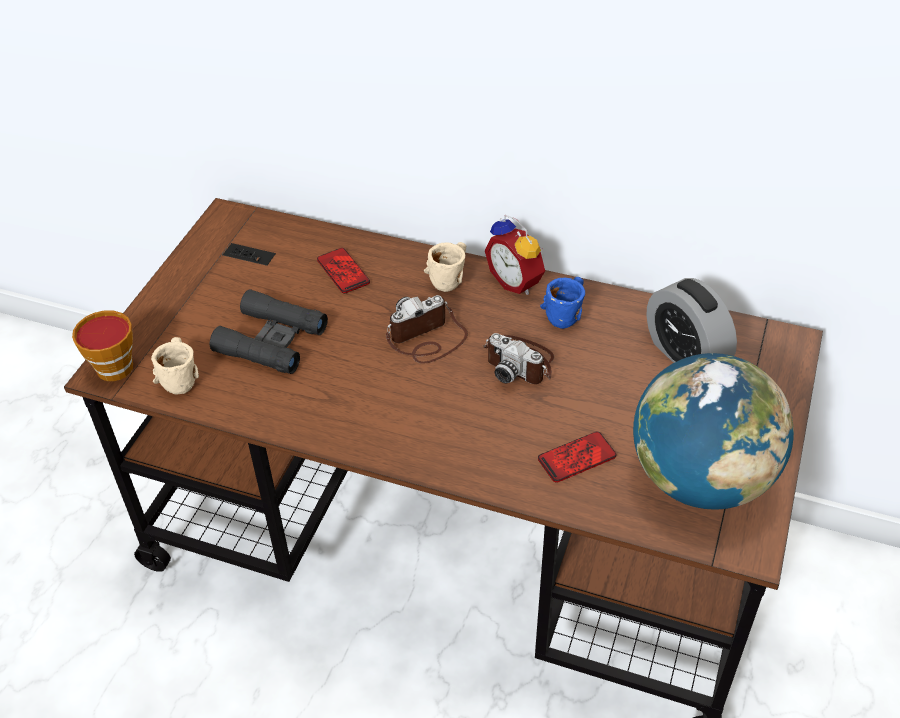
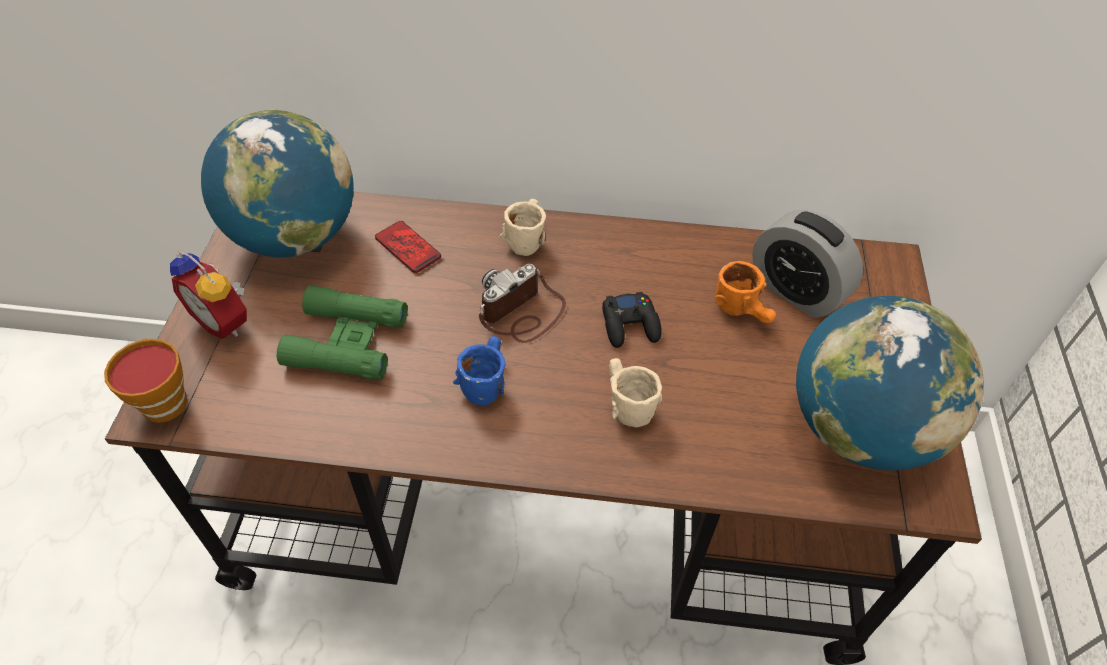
camera: 15 degrees left, 5 degrees up
beige mug [151,337,199,395] -> beige mug moved to [609,358,662,428]
black binoculars [210,289,328,374] -> green binoculars [277,285,407,379]
camera [483,333,554,384] -> black game controller [602,292,662,348]
alarm clock [485,215,545,295] -> alarm clock moved to [170,250,247,339]
phone [538,432,616,483] -> none
blue mug [540,277,585,329] -> blue mug moved to [453,336,506,406]
none -> globe [201,110,354,257]
none -> orange mug [715,261,776,323]

